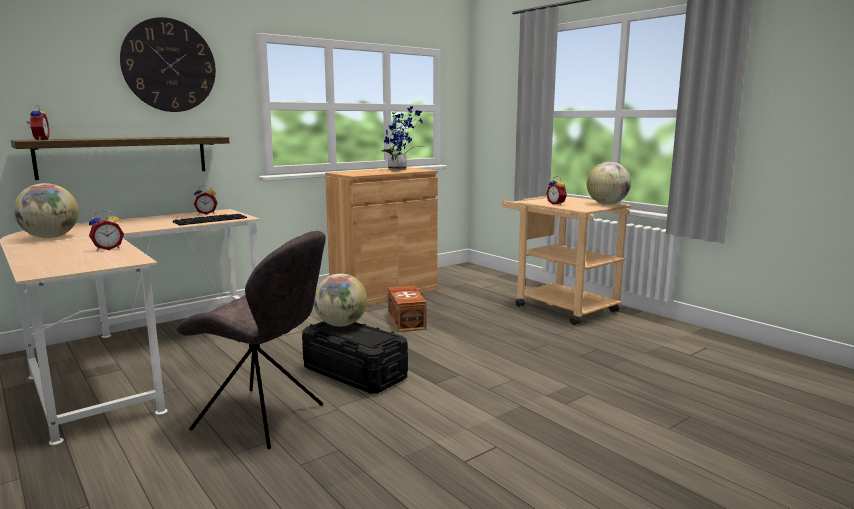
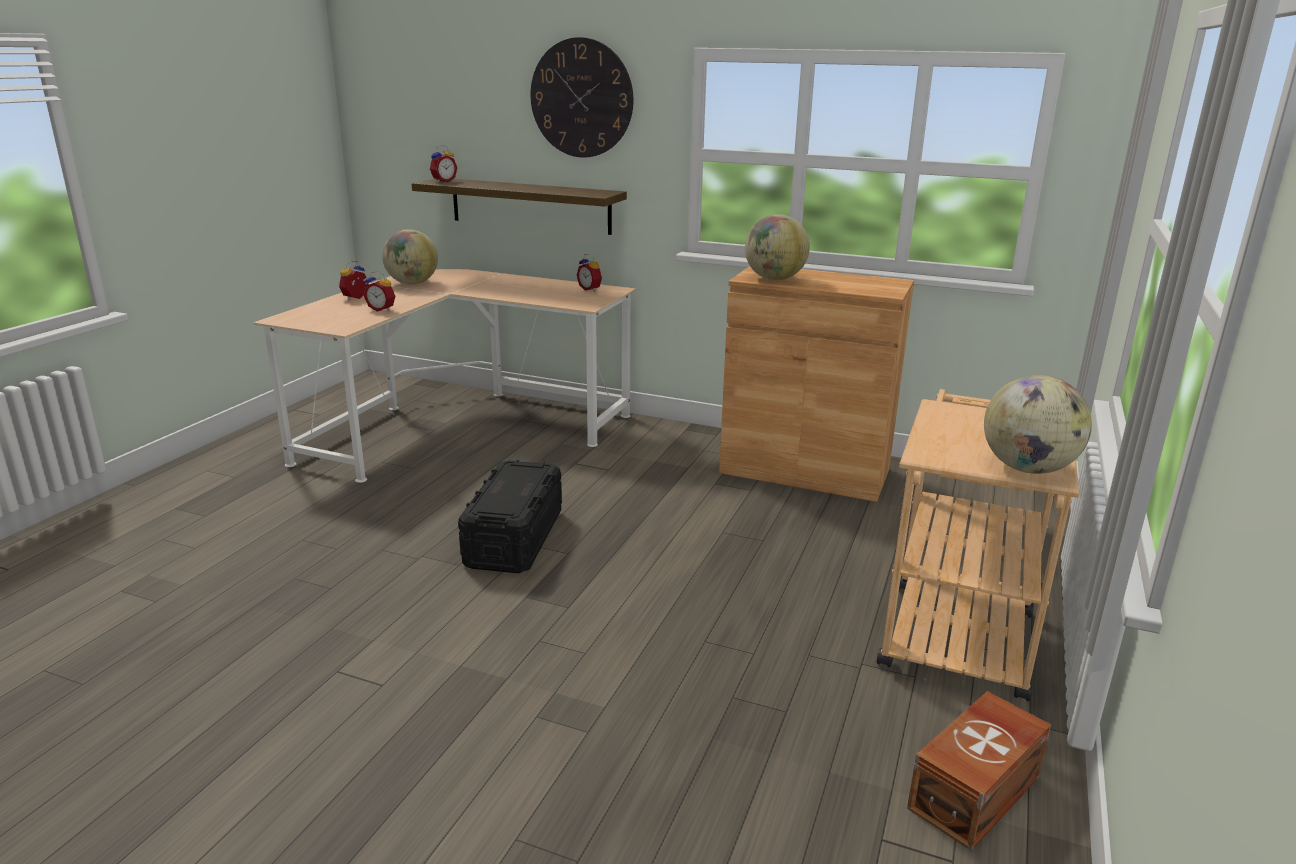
camera: 60 degrees right, 10 degrees up
keyboard [173,214,247,225] -> none
grey chair [176,231,326,449] -> none
globe [314,274,367,327] -> globe moved to [745,214,810,280]
potted plant [382,106,425,171] -> none
brown storage box [387,286,427,332] -> brown storage box moved to [907,691,1051,851]
alarm clock [546,176,567,205] -> alarm clock moved to [339,260,369,300]

